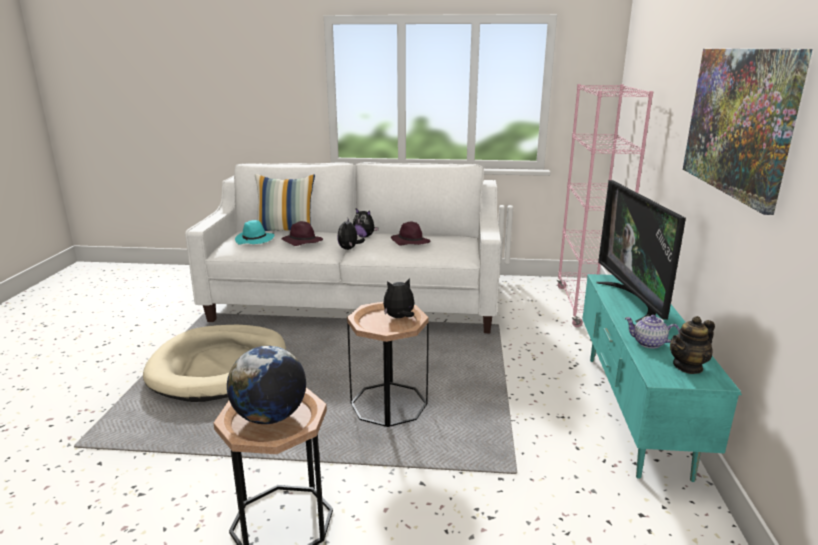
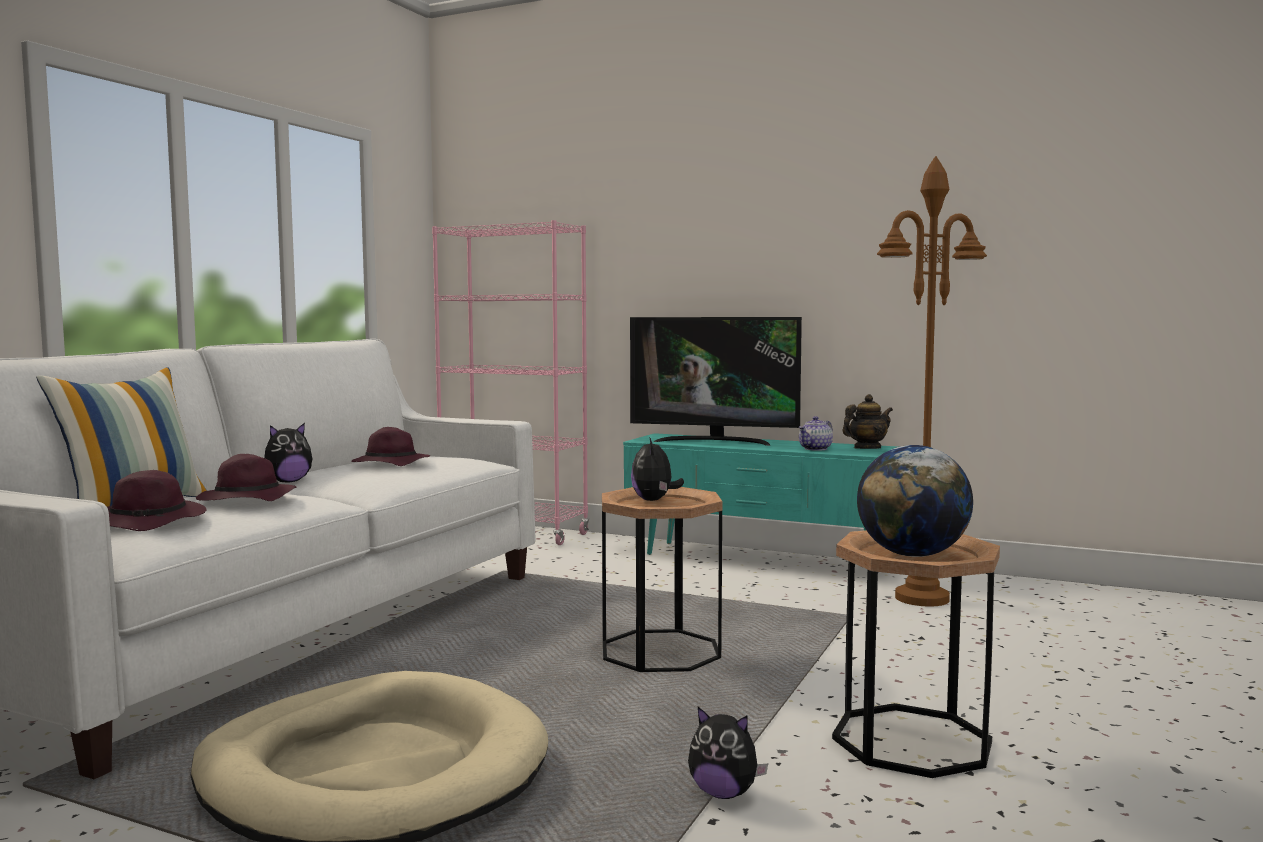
camera: 70 degrees left, 15 degrees down
turquoise hat [235,220,274,245] -> purple hat [107,470,206,531]
plush toy [337,219,365,250] -> plush toy moved to [688,707,768,799]
teapot [670,316,715,374] -> teapot turned 105 degrees counterclockwise [842,394,893,449]
picture [683,48,813,215] -> none
none -> brown floor lamp [877,156,987,607]

